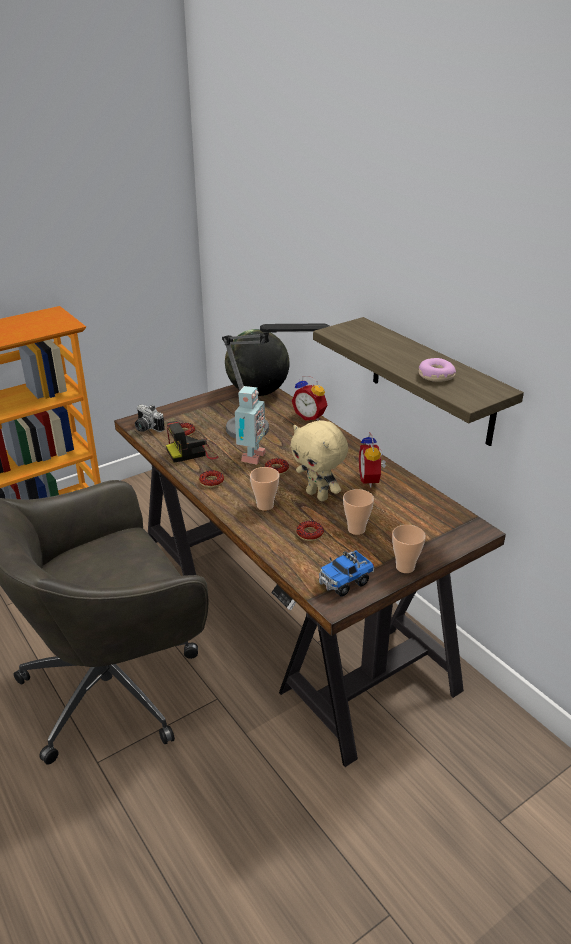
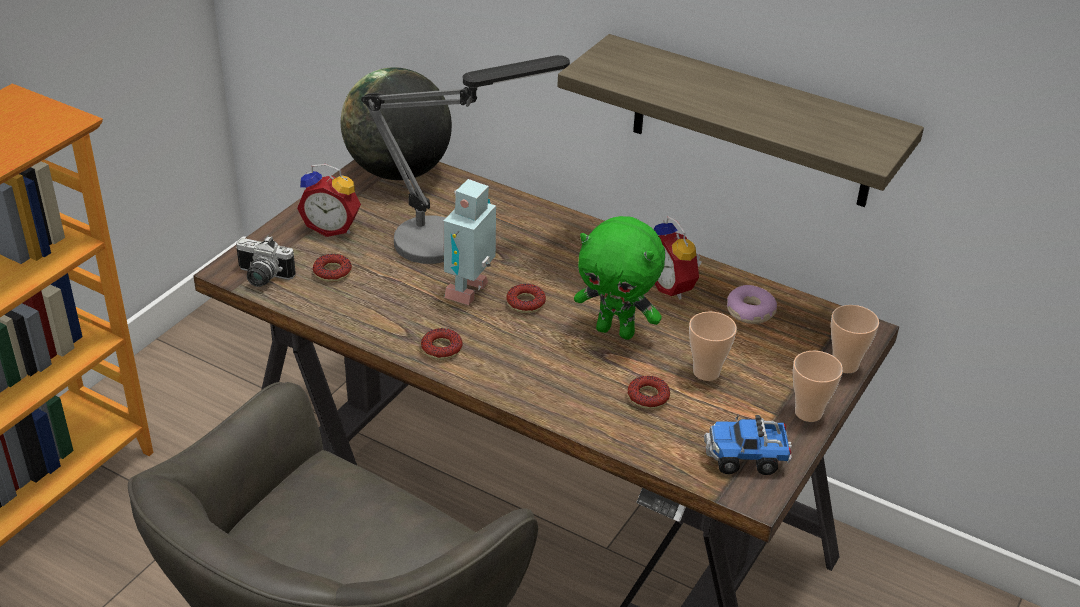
camera: 25 degrees left, 5 degrees up
camera [166,421,218,463] -> none
toy robot [235,386,266,465] -> toy robot turned 150 degrees counterclockwise [443,179,496,305]
cup [250,467,279,511] -> cup moved to [831,305,879,373]
beige plush toy [290,420,348,501] -> green plush toy [574,216,665,340]
alarm clock [292,376,327,421] -> alarm clock moved to [297,164,361,237]
toy truck [319,550,374,597] -> toy truck turned 60 degrees clockwise [704,414,792,475]
donut [419,358,456,382] -> donut moved to [727,285,777,324]

